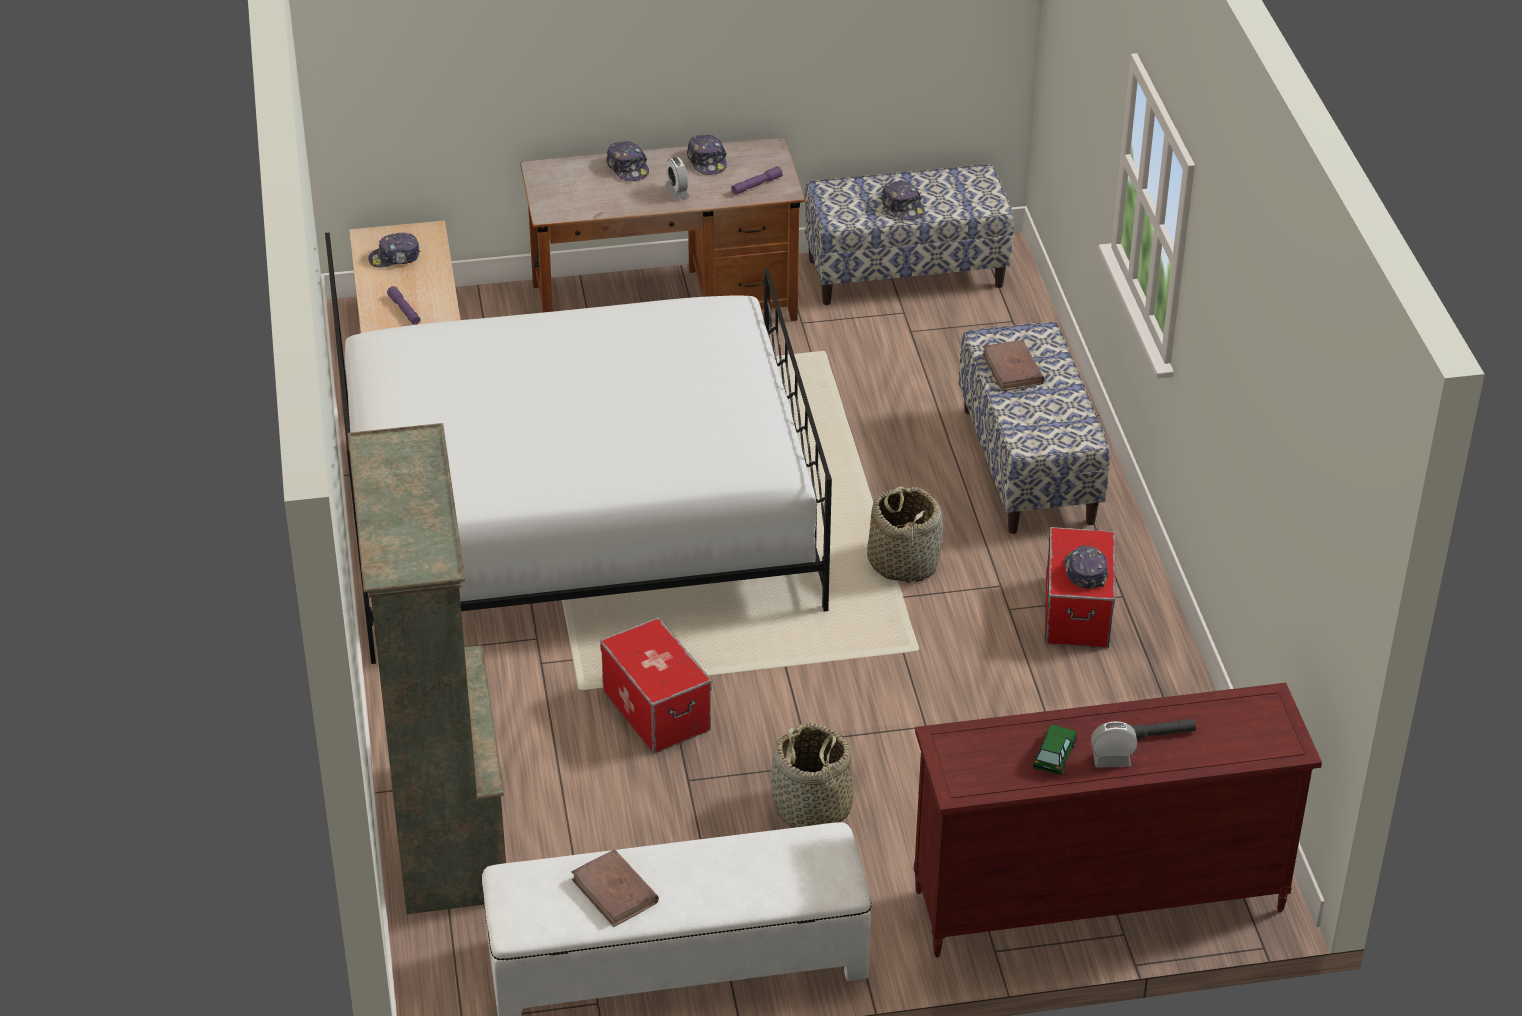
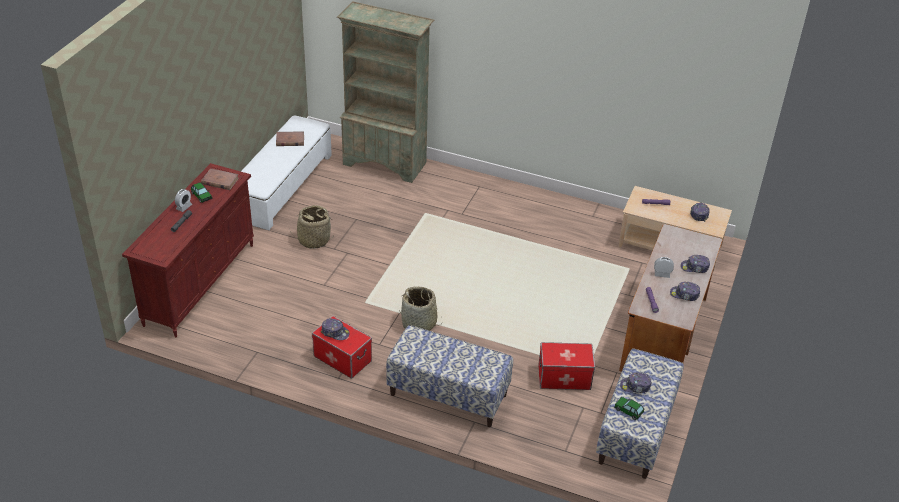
camera: 120 degrees right, 0 degrees up
white bed [325,233,832,664] -> none
storage box [600,618,712,754] -> storage box moved to [538,342,595,390]
brown book [982,340,1045,391] -> brown book moved to [201,168,239,190]
none -> toy car [615,397,644,420]

